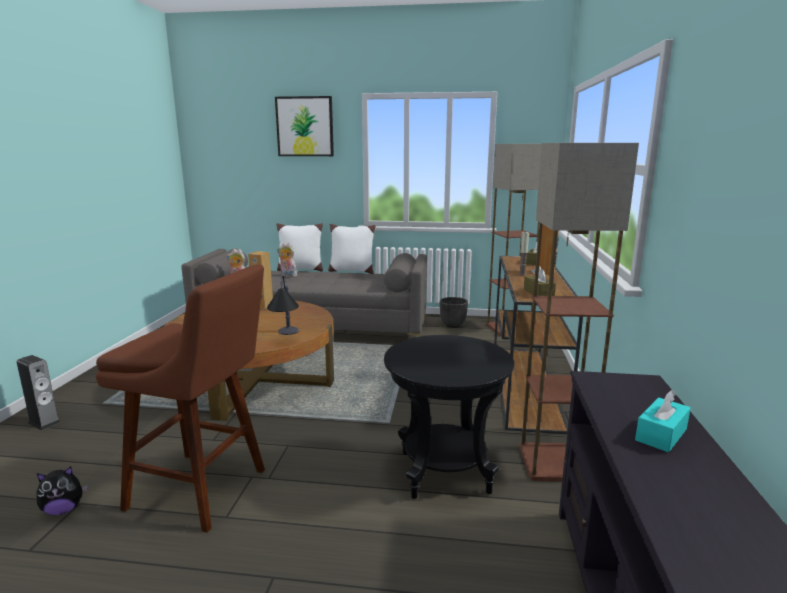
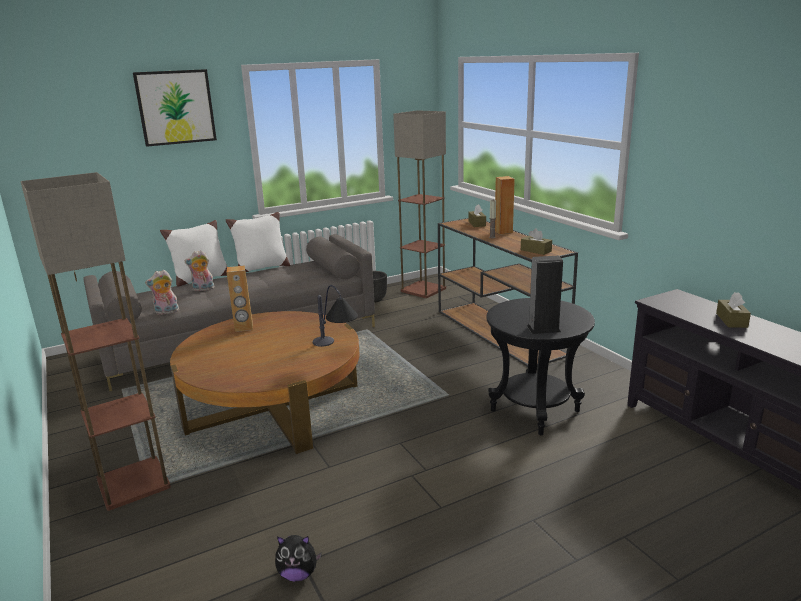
camera: 35 degrees left, 5 degrees up
speaker [16,355,61,430] -> speaker moved to [527,256,563,334]
plush toy [36,466,88,515] -> plush toy turned 60 degrees clockwise [275,535,322,582]
brown stool [96,264,265,533] -> none
floor lamp [519,143,639,482] -> floor lamp moved to [21,172,171,511]
turquoise tissue box [635,390,691,452] -> brown tissue box [716,292,751,328]

